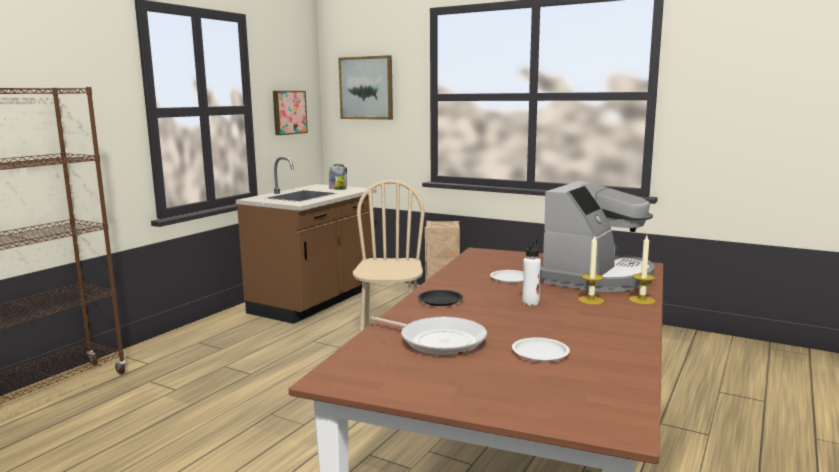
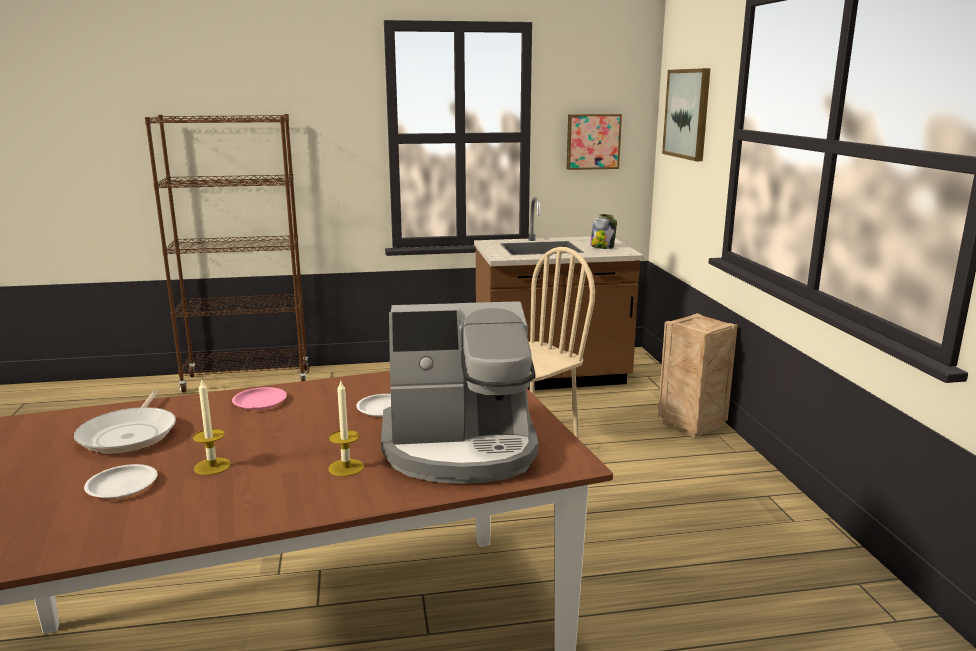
camera: 50 degrees right, 5 degrees up
black plate [418,290,463,306] -> pink plate [232,387,287,410]
white bottle [522,240,541,305] -> none
candle [629,236,656,304] -> candle moved to [193,378,231,475]

